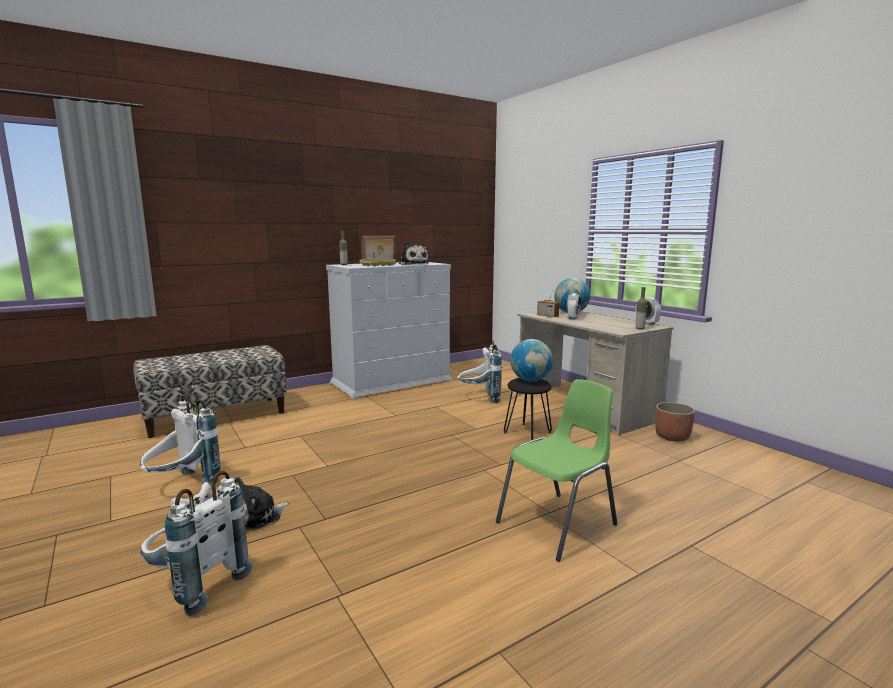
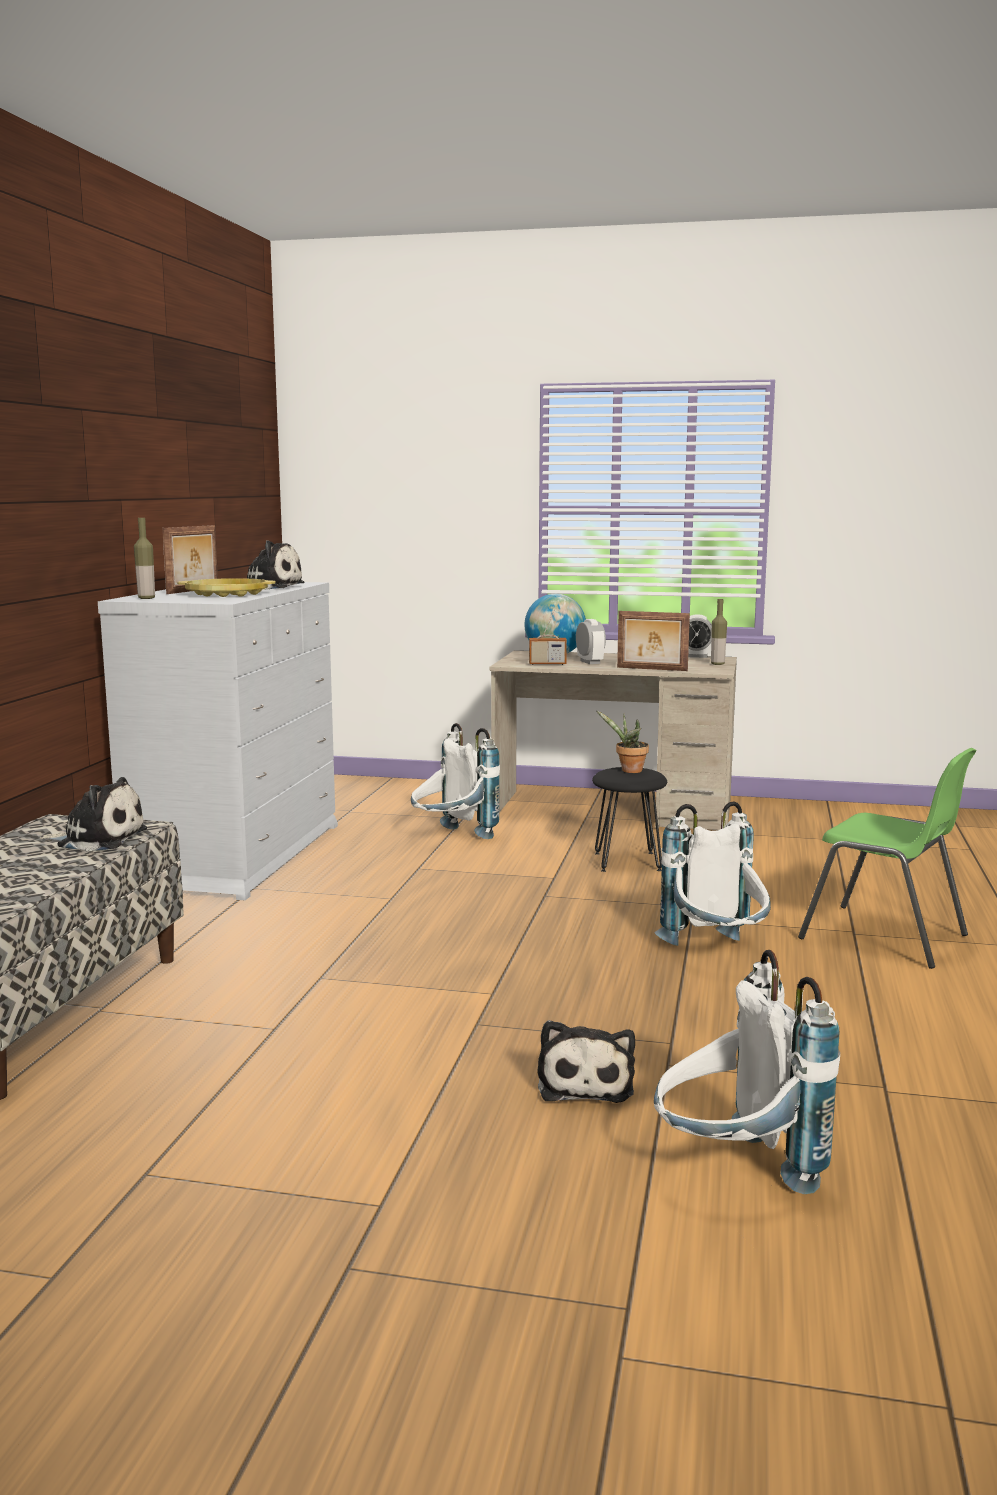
camera: 45 degrees left, 0 degrees up
white backpack [140,395,221,484] -> white backpack moved to [654,801,771,946]
green chair [496,379,617,562] -> green chair turned 120 degrees clockwise [798,748,977,969]
globe [510,339,553,381] -> potted plant [596,710,649,773]
planter [655,402,695,442] -> none
none -> plush toy [40,777,147,852]
none -> picture frame [617,611,690,671]

